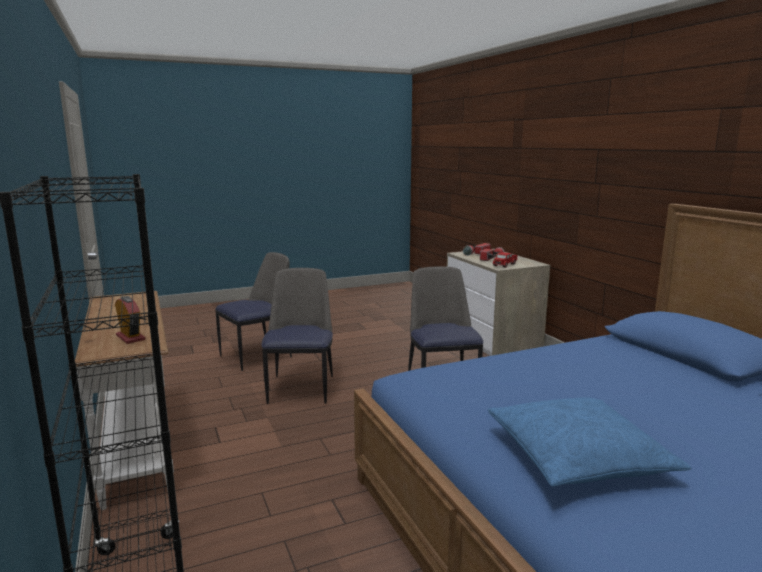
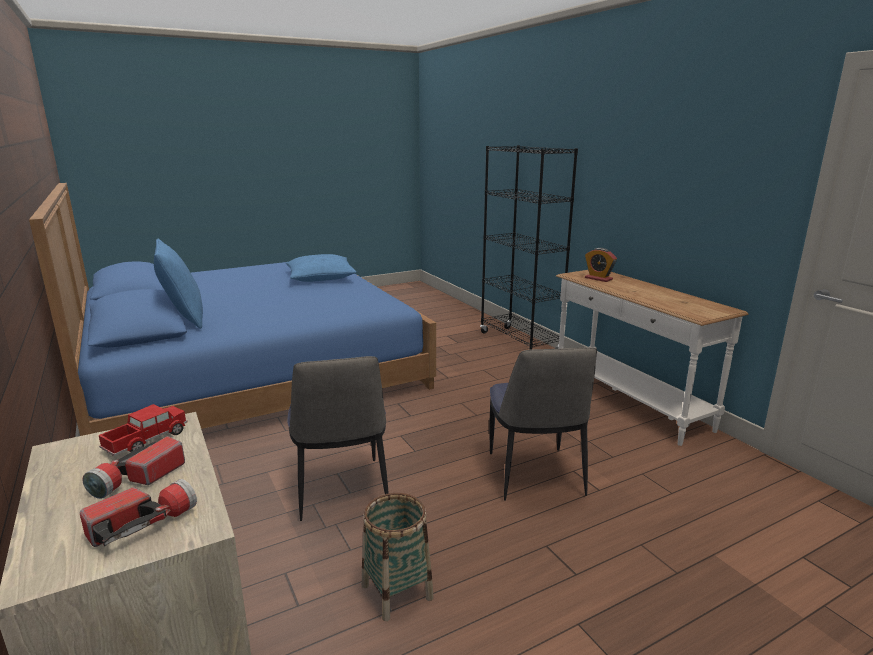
camera: 175 degrees right, 5 degrees up
chair [215,252,292,371] -> none
none -> blue pillow [154,239,203,329]
none -> basket [362,493,434,621]

